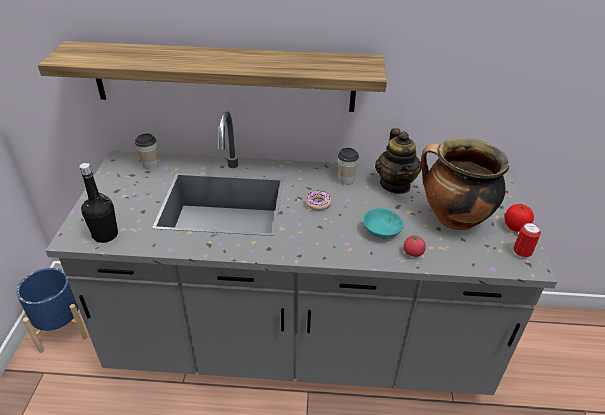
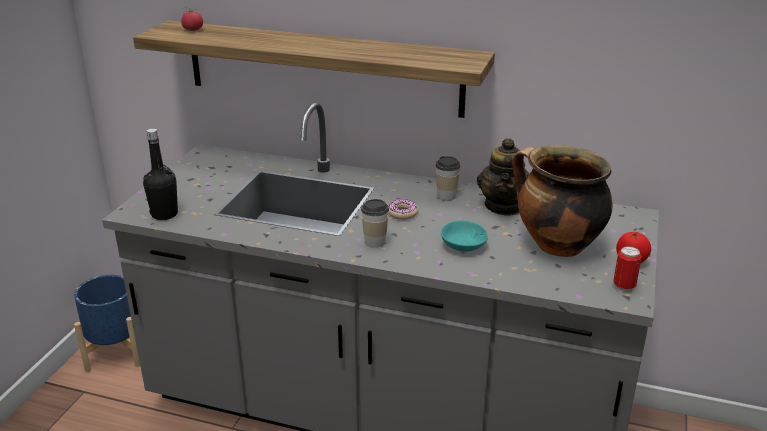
camera: 15 degrees right, 10 degrees down
cup [135,133,158,170] -> cup moved to [361,199,389,248]
tomato [403,233,426,257] -> tomato moved to [181,8,203,31]

